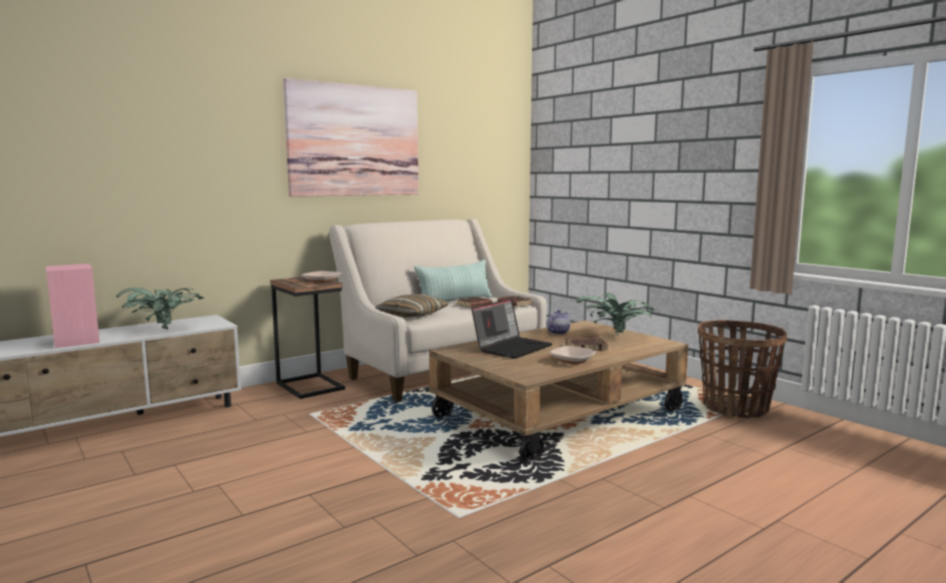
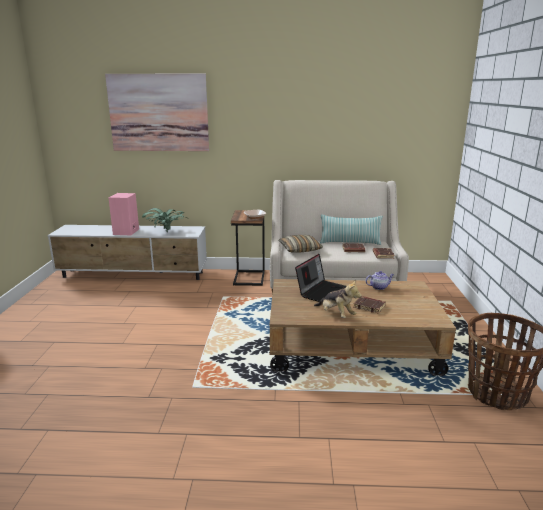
camera: 40 degrees right, 10 degrees up
picture [283,78,419,197] -> picture moved to [105,74,209,151]
laptop [471,298,553,359] -> laptop turned 45 degrees counterclockwise [295,254,347,302]
bowl [550,346,596,365] -> plush toy [314,281,362,318]
potted plant [576,293,655,336] -> none

